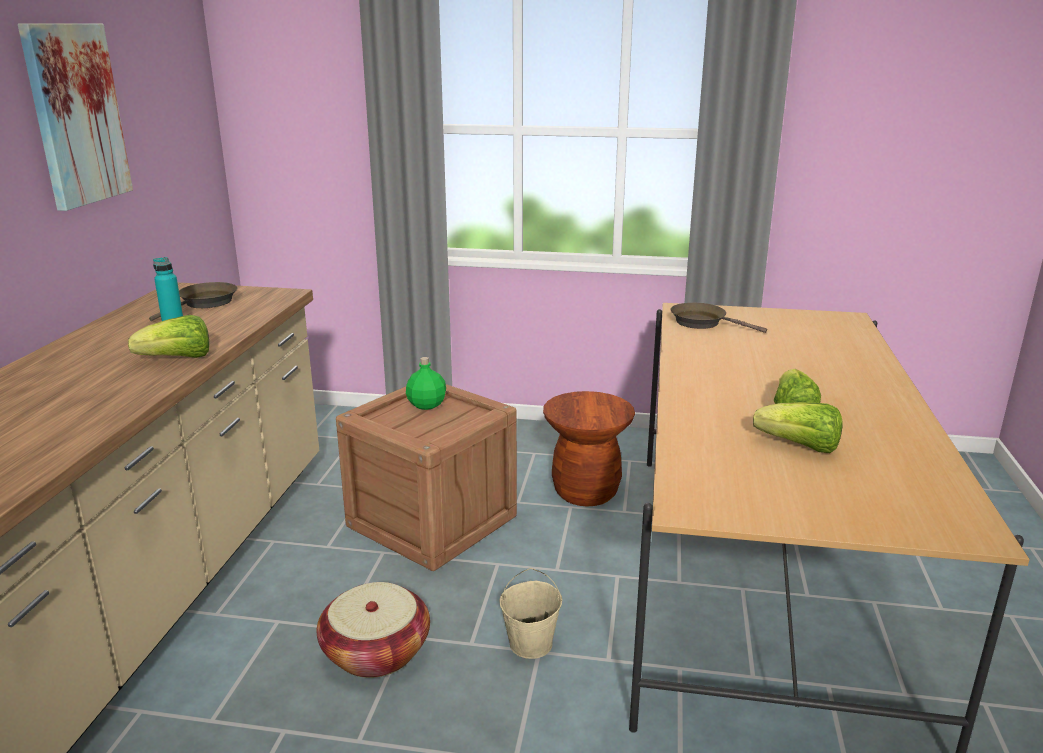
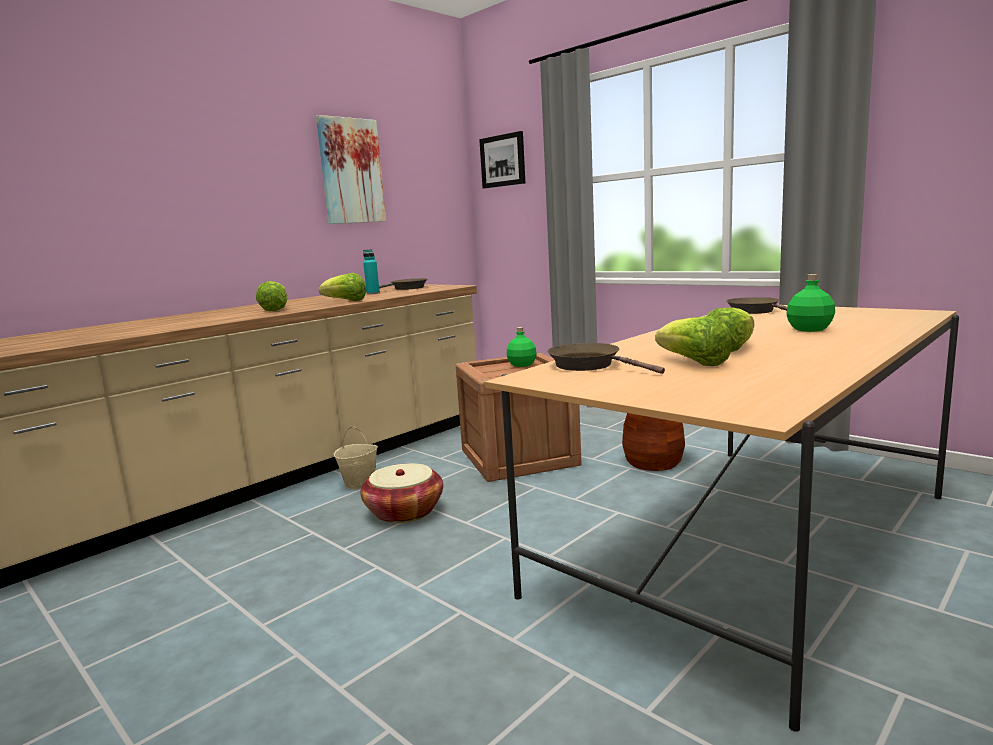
camera: 35 degrees right, 10 degrees down
beige bucket [499,568,562,659] -> beige bucket moved to [334,426,378,489]
none -> lettuce [256,281,288,311]
none -> picture [479,131,525,189]
none -> brown frying pan [547,343,665,374]
none -> green bottle [786,274,835,332]

